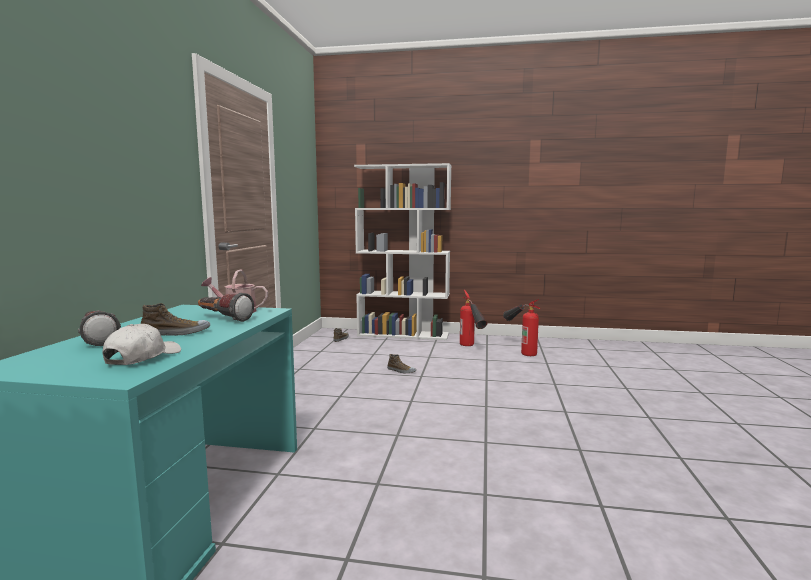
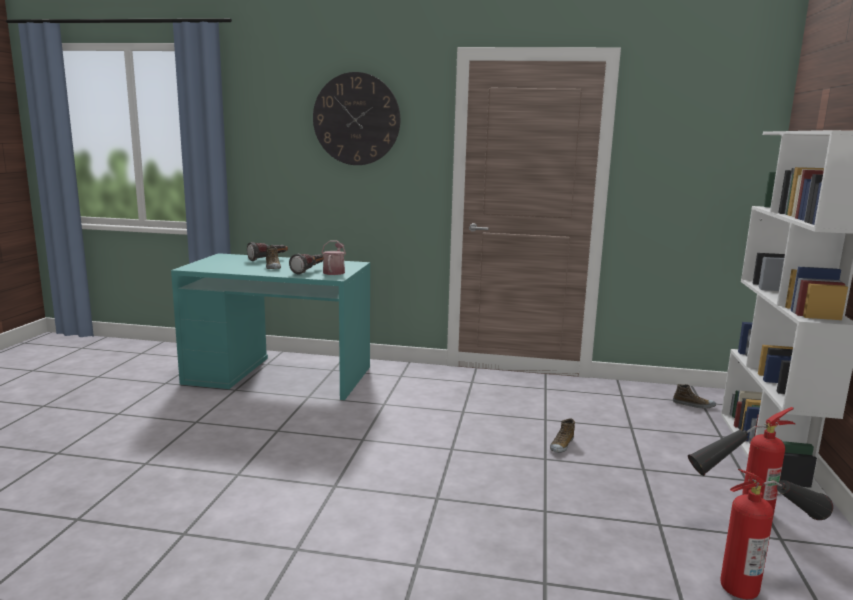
camera: 90 degrees right, 5 degrees up
white cap [103,324,181,365] -> none
none -> wall clock [313,72,400,165]

